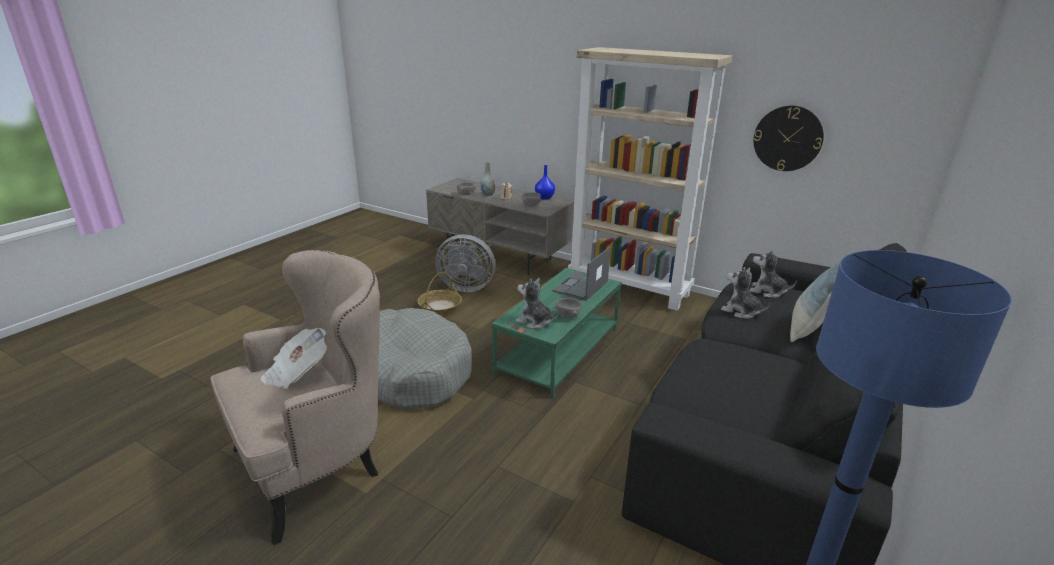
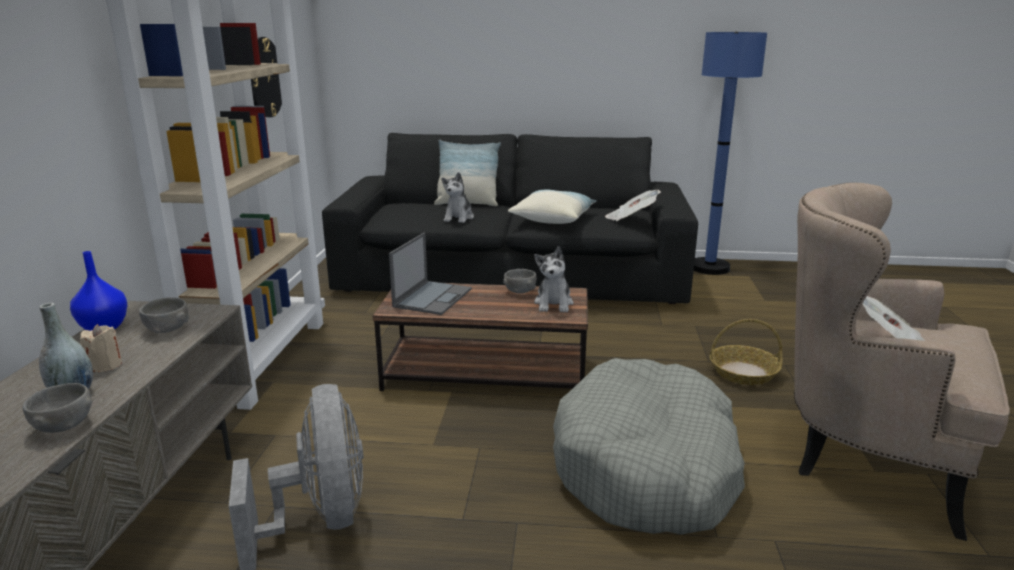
camera: 115 degrees left, 5 degrees down
basket [417,272,462,315] -> basket moved to [710,319,783,385]
green coffee table [492,268,622,399] -> brown coffee table [373,283,588,391]
laptop [552,247,611,301] -> laptop turned 75 degrees counterclockwise [389,233,472,315]
plush toy [749,250,797,298] -> none
none -> pillow [508,190,597,224]
none -> newspaper [605,190,661,221]

